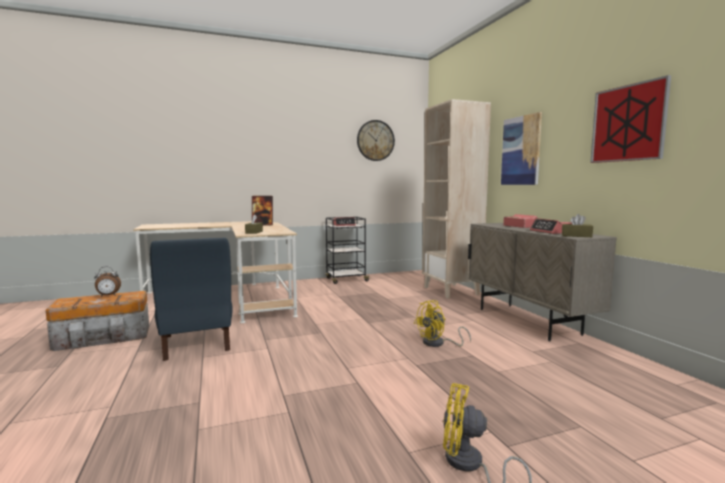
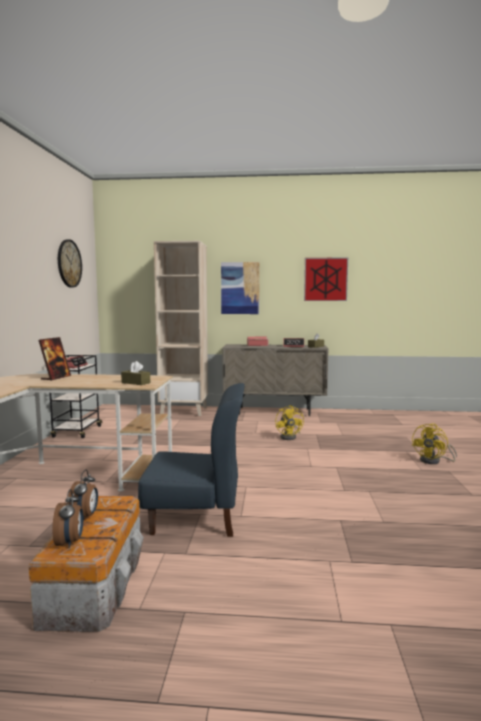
camera: 65 degrees left, 0 degrees up
none -> alarm clock [52,489,83,548]

